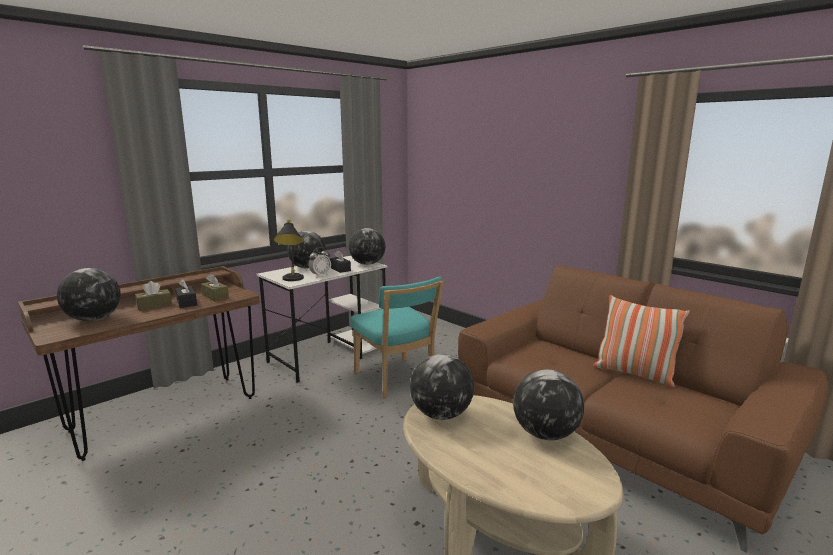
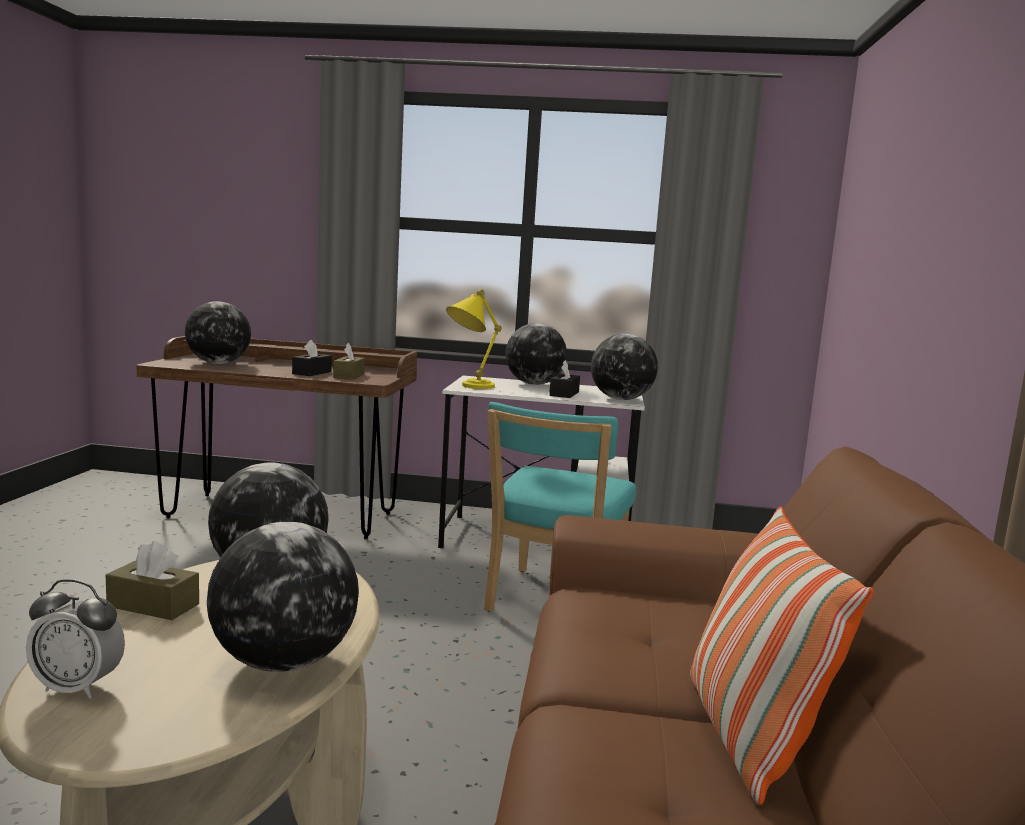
camera: 50 degrees right, 5 degrees down
brown tissue box [135,281,172,311] -> brown tissue box moved to [106,541,199,620]
black table lamp [274,219,304,281] -> yellow table lamp [446,289,502,389]
alarm clock [309,247,331,277] -> alarm clock moved to [26,579,125,699]

